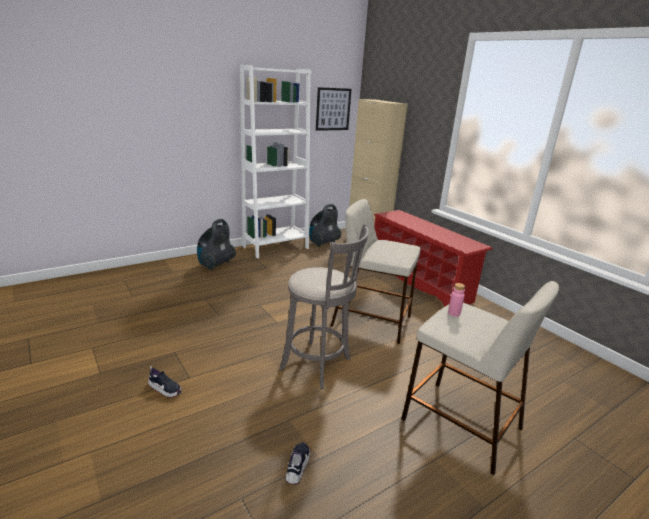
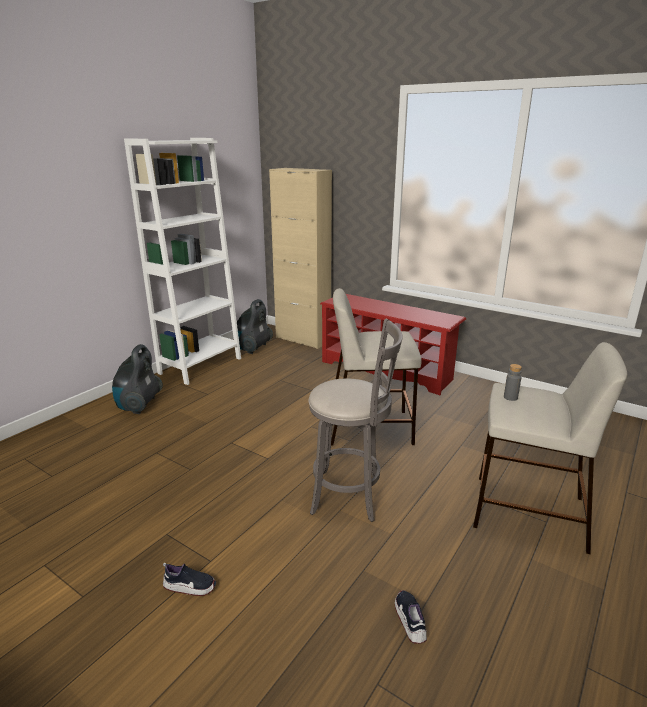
camera: 20 degrees left, 0 degrees up
picture [316,87,351,131] -> none
pink bottle [448,283,465,316] -> grey bottle [504,364,522,401]

